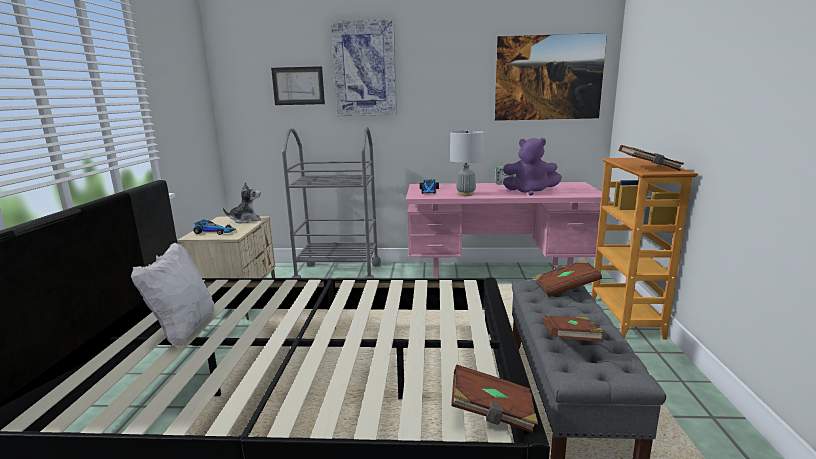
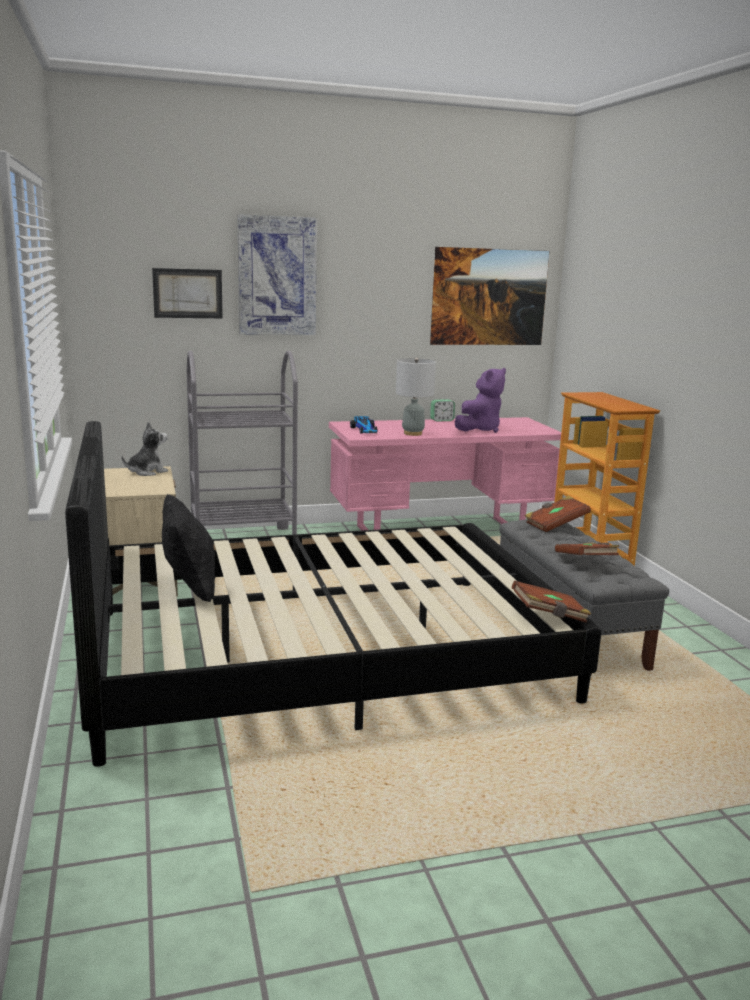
camera: 20 degrees left, 0 degrees up
white pillow [131,243,215,346] -> black pillow [162,494,215,602]
toy car [193,219,236,235] -> none
purple plush toy [503,138,562,195] -> purple plush toy turned 45 degrees counterclockwise [455,368,506,433]
brown book [619,145,684,171] -> none

